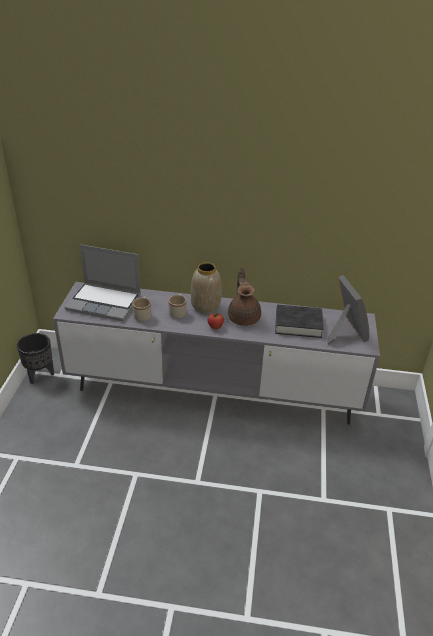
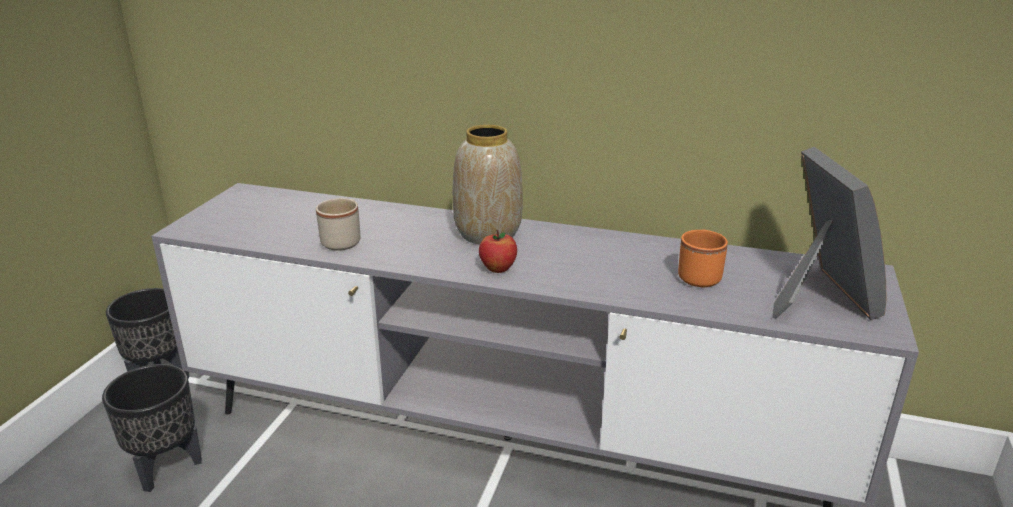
camera: 10 degrees right, 10 degrees down
laptop [64,244,141,321] -> none
beige mug [168,294,187,319] -> none
brown teapot [228,267,261,326] -> none
black book [275,305,323,338] -> orange mug [678,229,728,287]
none -> black planter [102,364,202,492]

